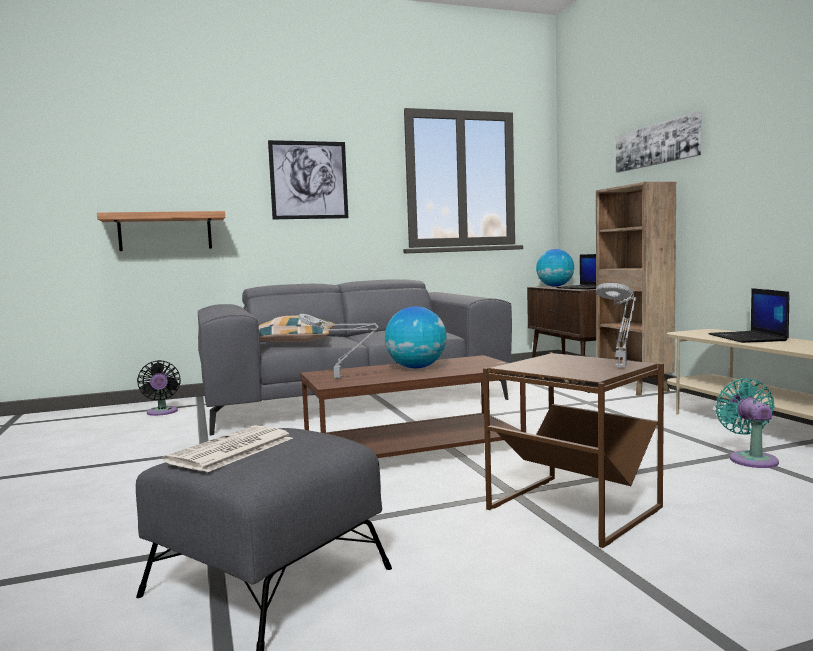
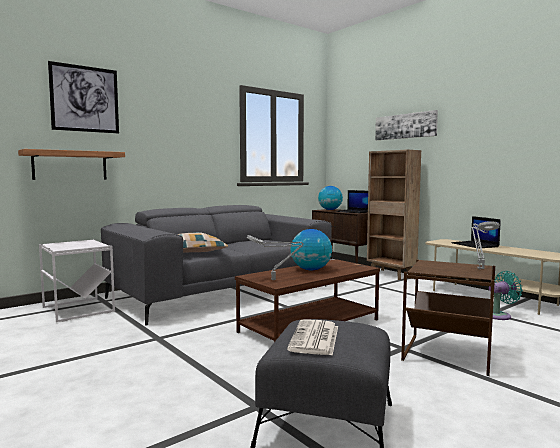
camera: 20 degrees left, 0 degrees up
black fan [137,360,181,416] -> white side table [39,239,115,322]
picture [268,140,348,219] -> picture moved to [48,61,119,133]
turquoise fan [715,378,779,468] -> turquoise fan turned 90 degrees clockwise [489,271,523,320]

